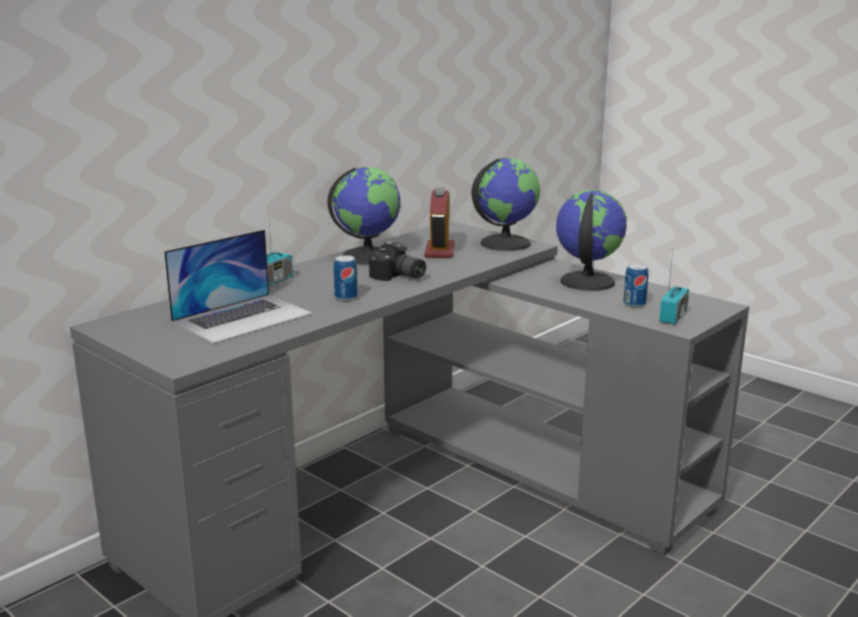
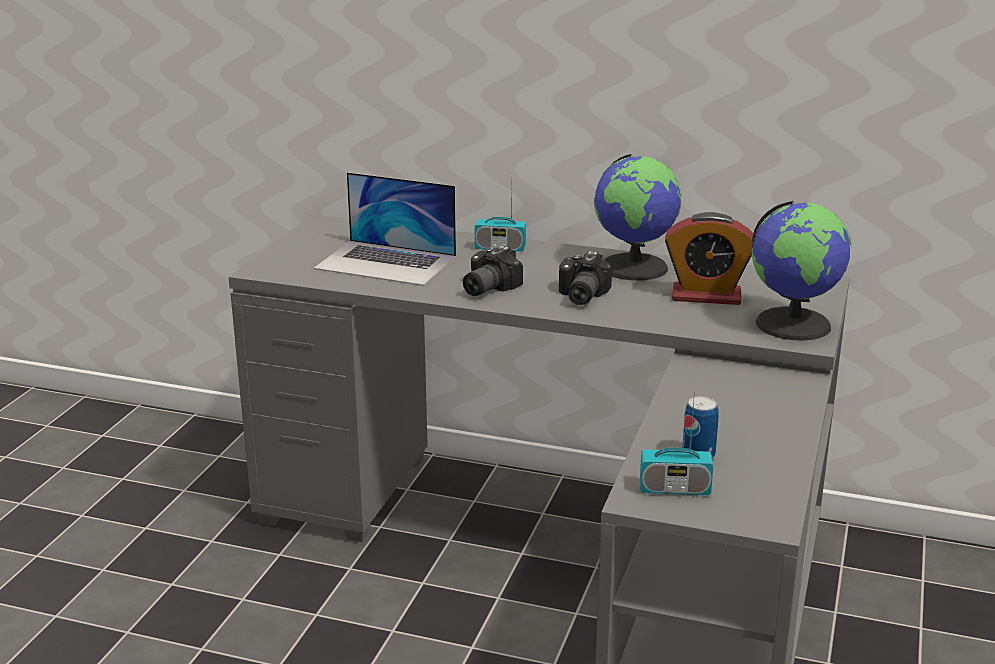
camera: 65 degrees right, 5 degrees up
can [334,255,358,301] -> camera [463,246,523,296]
alarm clock [425,188,455,258] -> alarm clock turned 150 degrees counterclockwise [665,212,754,305]
globe [556,190,627,291] -> none

